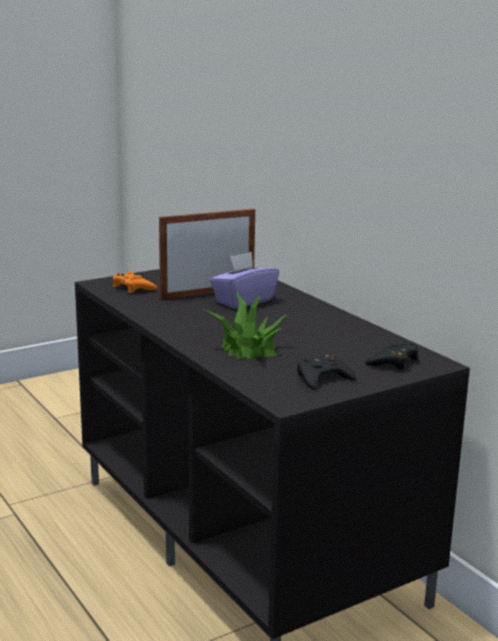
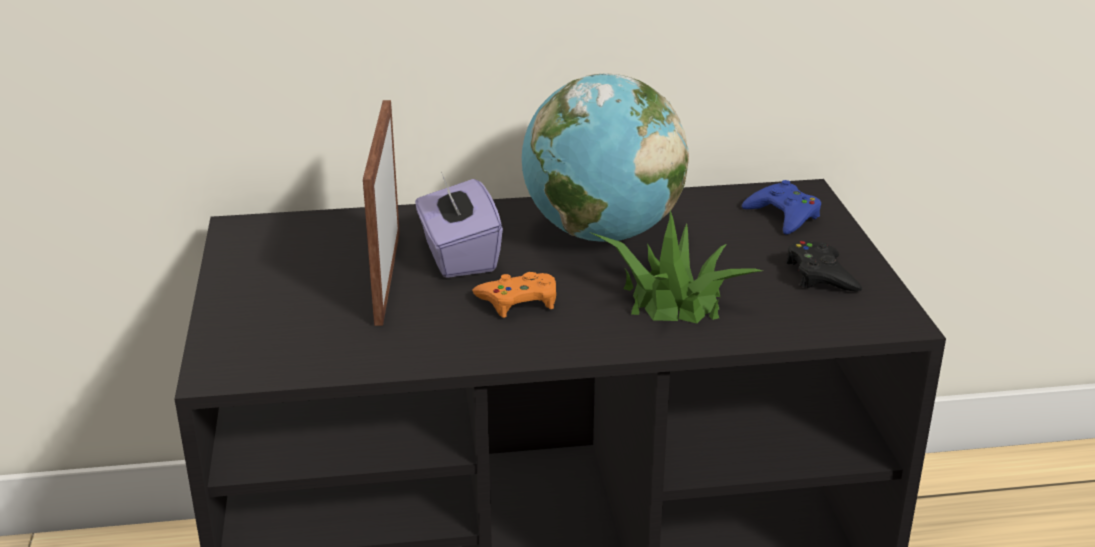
camera: 65 degrees left, 10 degrees up
orange game controller [113,271,158,293] -> orange game controller moved to [472,272,556,318]
black game controller [365,342,418,370] -> blue game controller [742,180,821,235]
none -> globe [522,73,689,242]

